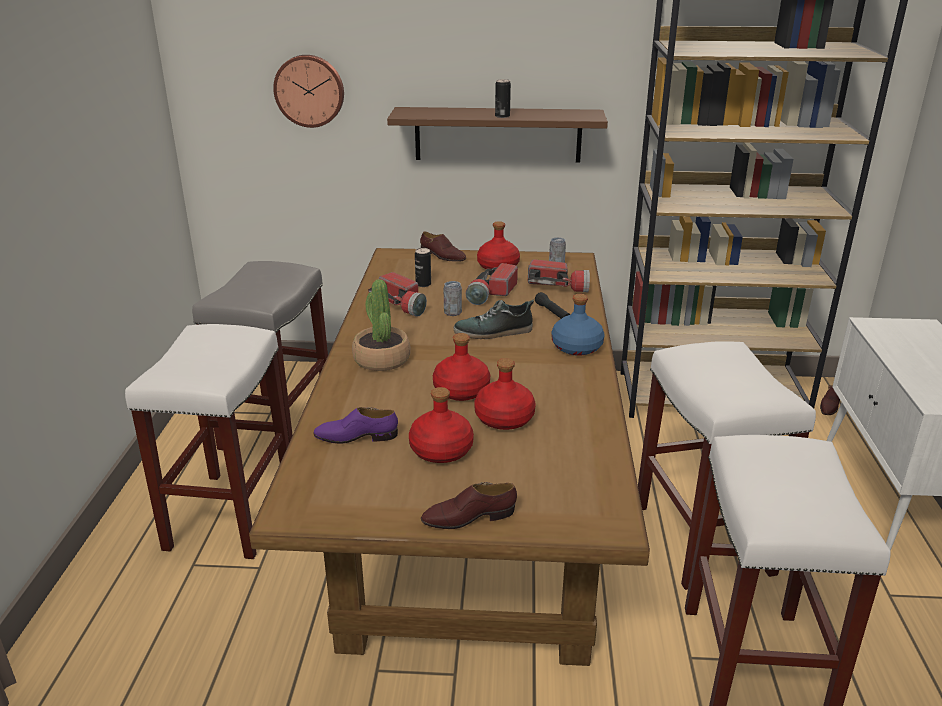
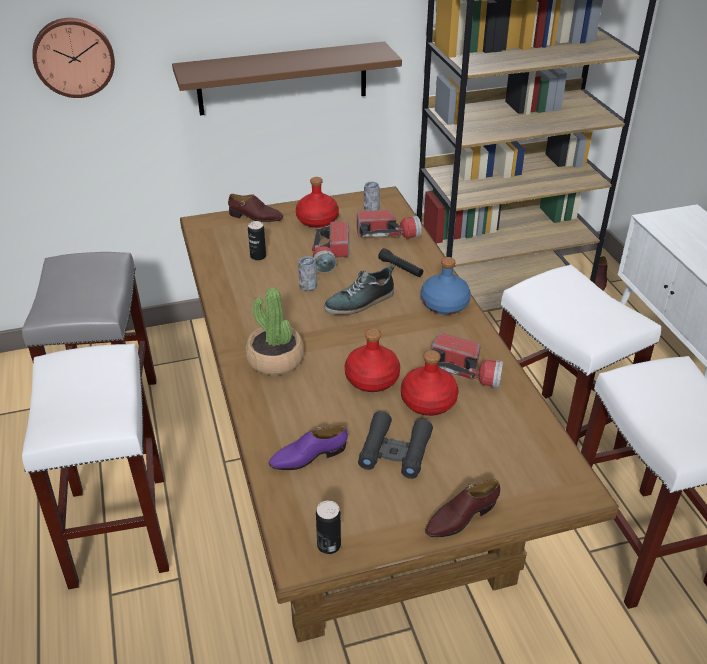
camera: 20 degrees left, 10 degrees up
flashlight [368,272,427,317] -> flashlight moved to [431,333,503,388]
red bottle [409,387,474,463] -> black binoculars [358,411,433,479]
can [495,79,511,118] -> can moved to [316,501,341,554]

